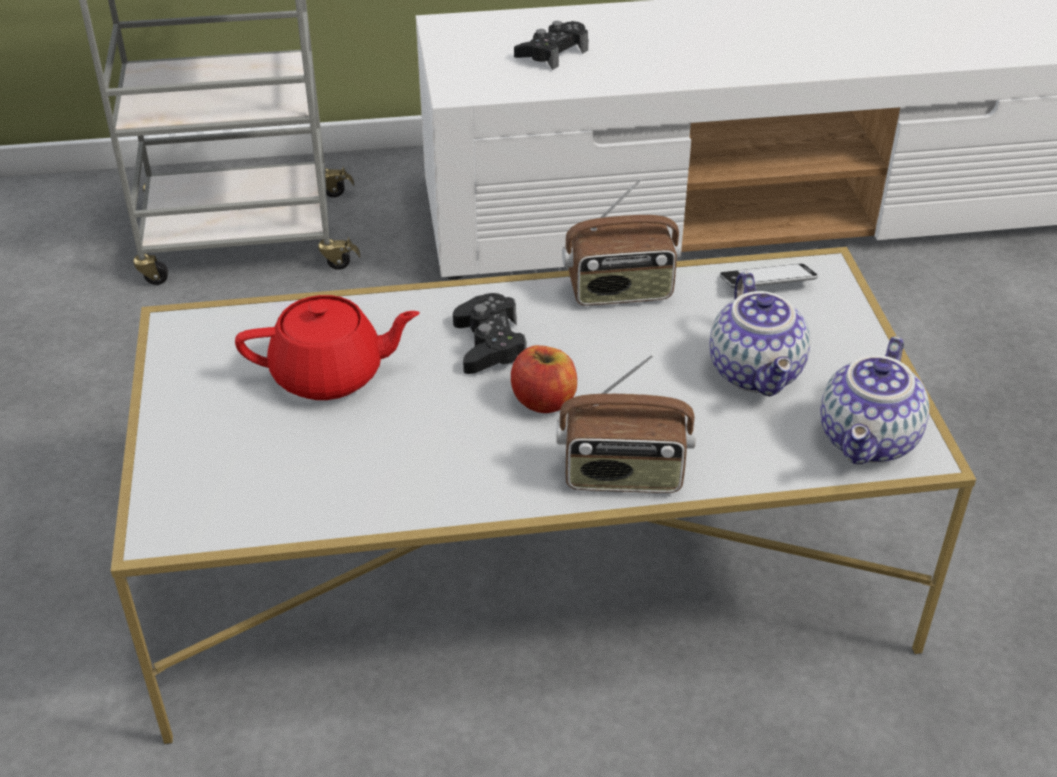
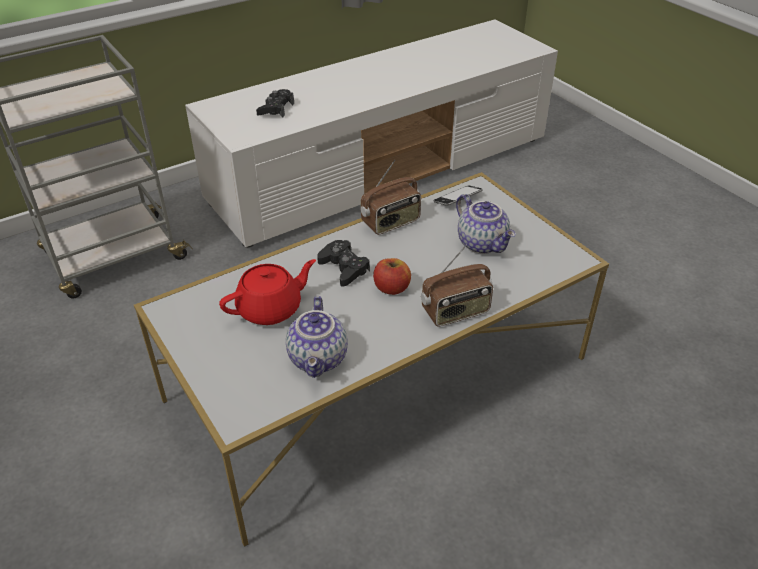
camera: 25 degrees left, 0 degrees up
teapot [820,336,929,464] -> teapot moved to [286,296,348,378]

